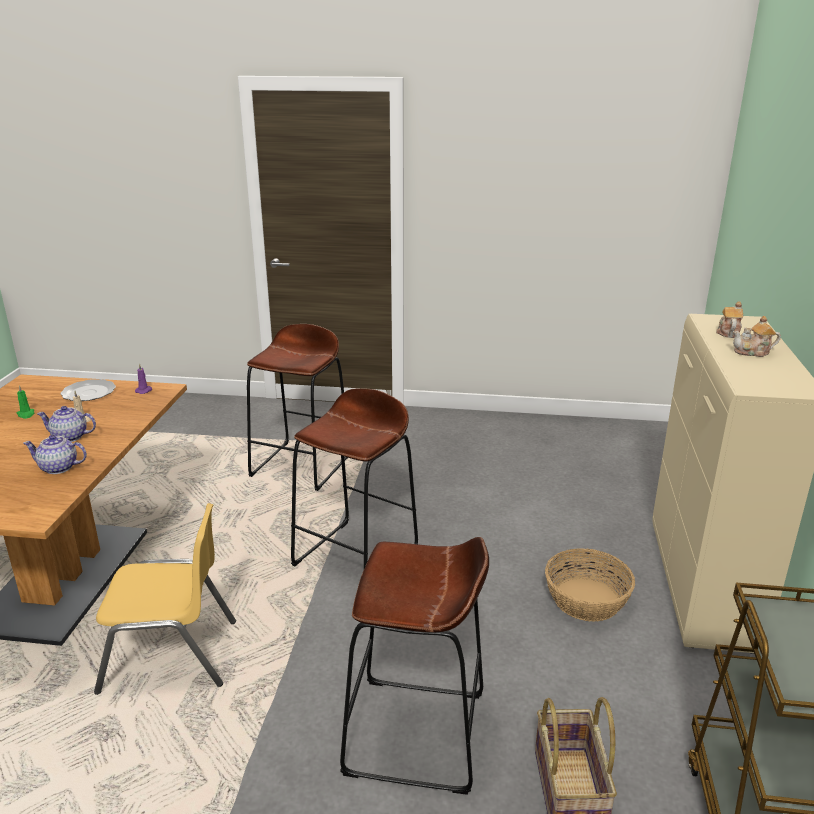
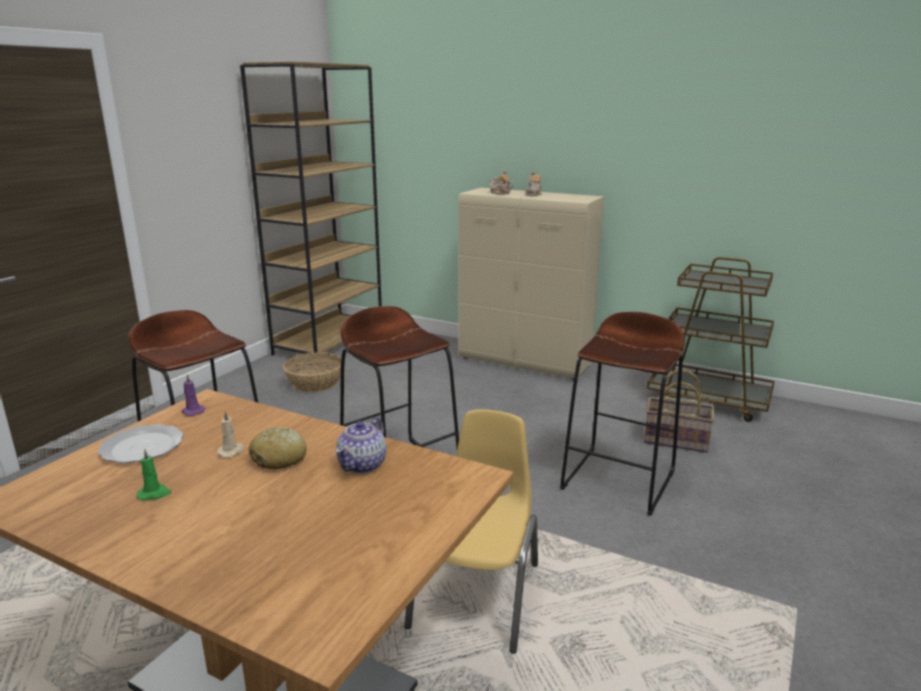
camera: 70 degrees left, 5 degrees down
teapot [37,406,96,442] -> bread [249,427,307,469]
basket [545,548,635,622] -> basket moved to [283,352,342,392]
none -> brown bookcase [240,61,382,365]

